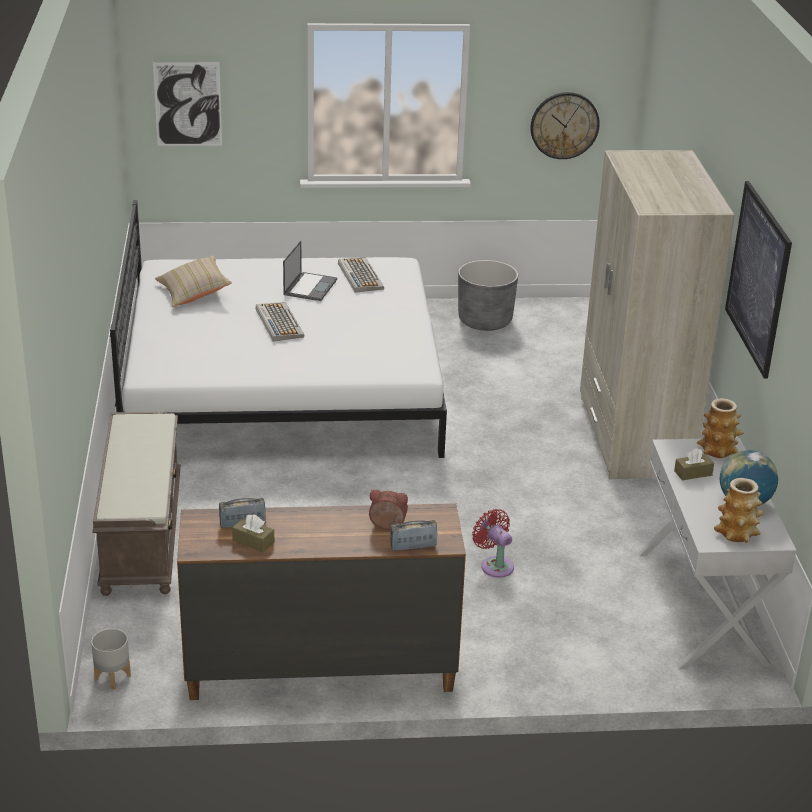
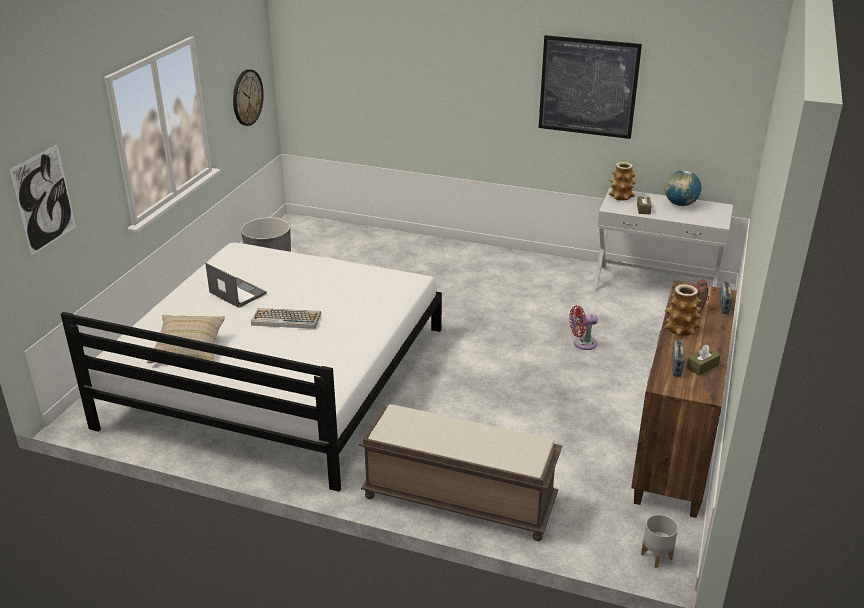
camera: 65 degrees left, 0 degrees up
keyboard [338,258,384,292] -> none
beige wardrobe [580,150,735,479] -> none
vase [714,478,764,542] -> vase moved to [664,284,702,336]

